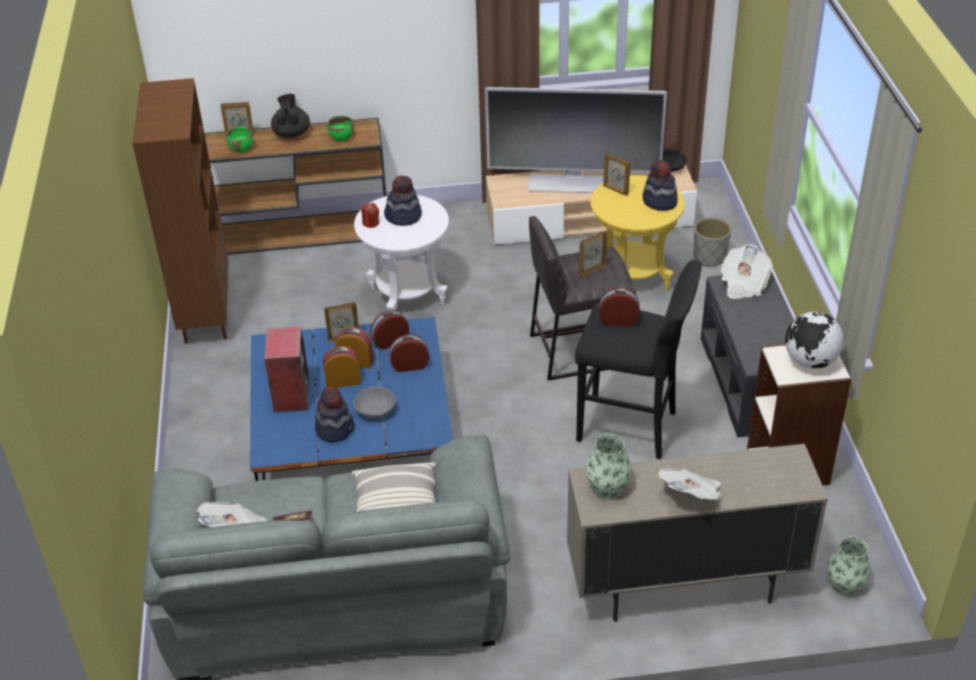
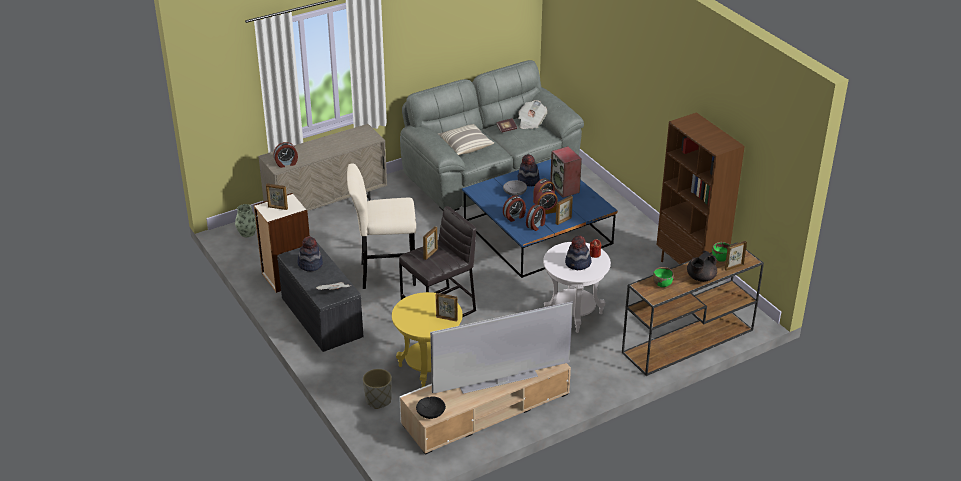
camera: 155 degrees right, 5 degrees down
black teapot [271,94,310,138] -> black teapot turned 75 degrees clockwise [687,250,717,282]
black stool [575,260,702,459] -> beige stool [347,164,416,289]
vase [586,434,632,499] -> none
alarm clock [599,288,640,326] -> alarm clock moved to [274,142,298,168]
hat [643,160,678,211] -> hat moved to [298,236,323,272]
newspaper [658,468,721,500] -> none
globe [785,312,844,369] -> picture frame [266,183,288,210]

